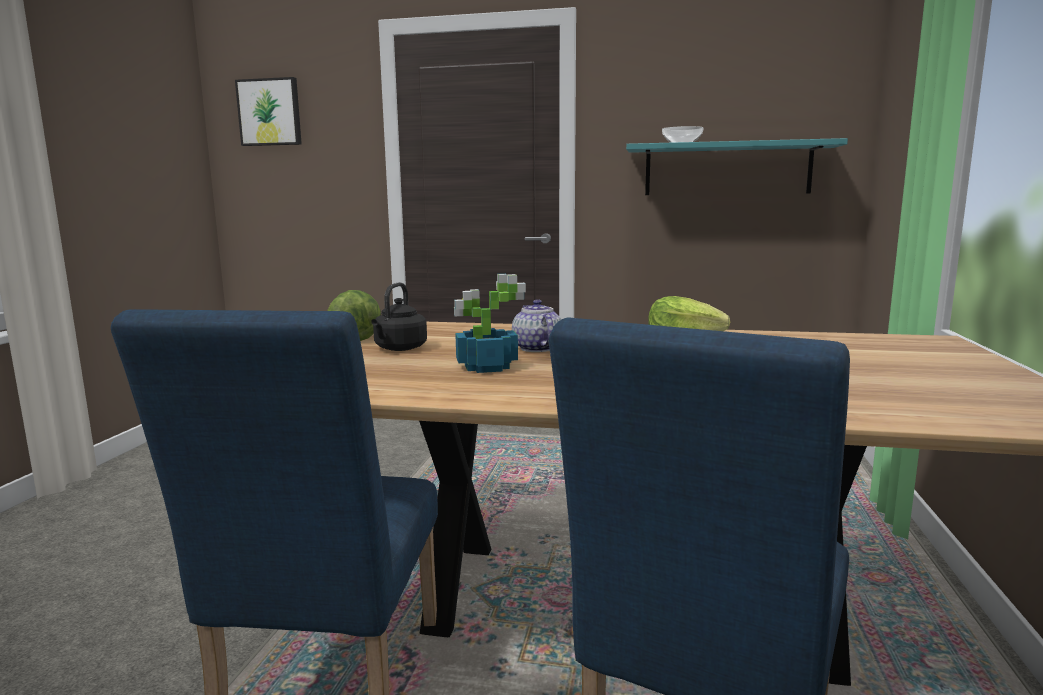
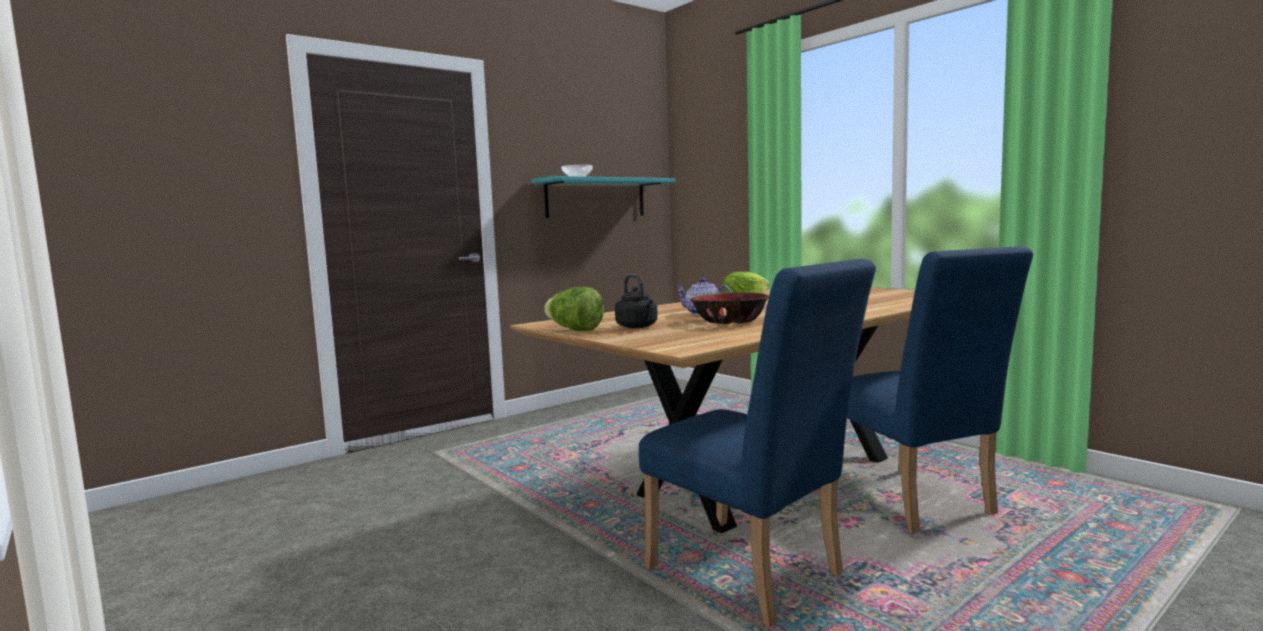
camera: 50 degrees left, 5 degrees down
picture [235,77,302,146] -> none
potted plant [454,274,526,373] -> bowl [691,293,769,324]

